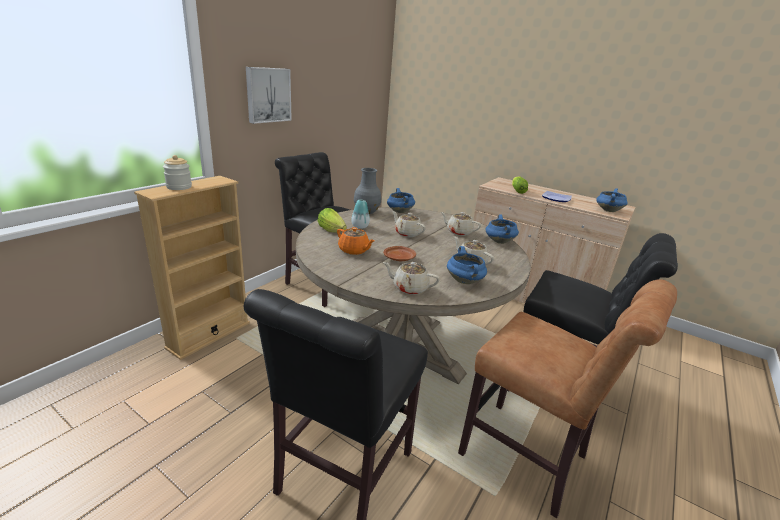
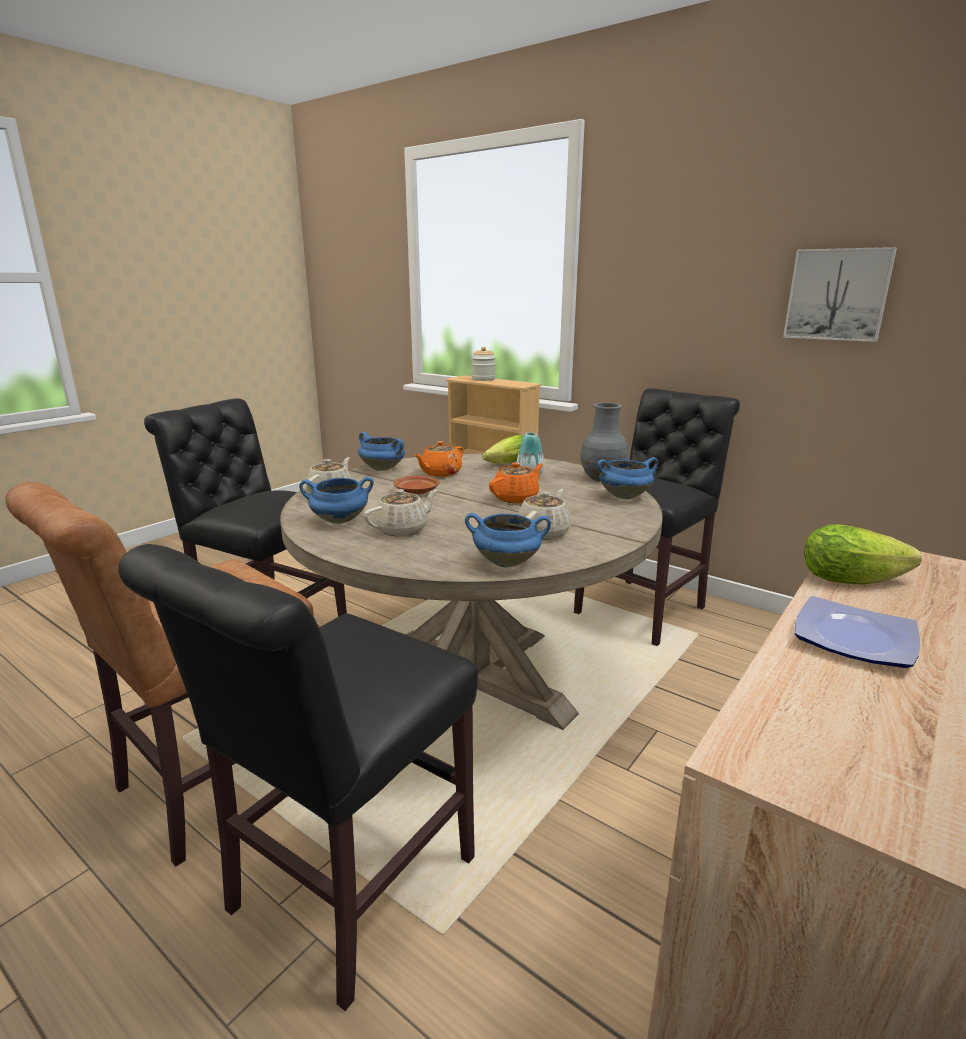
camera: 95 degrees right, 5 degrees down
picture [246,67,292,124] -> picture moved to [783,247,897,342]
beige teapot [392,211,426,237] -> orange teapot [489,462,543,503]
blue cooking pot [596,188,628,212] -> blue cooking pot moved to [358,432,405,471]

